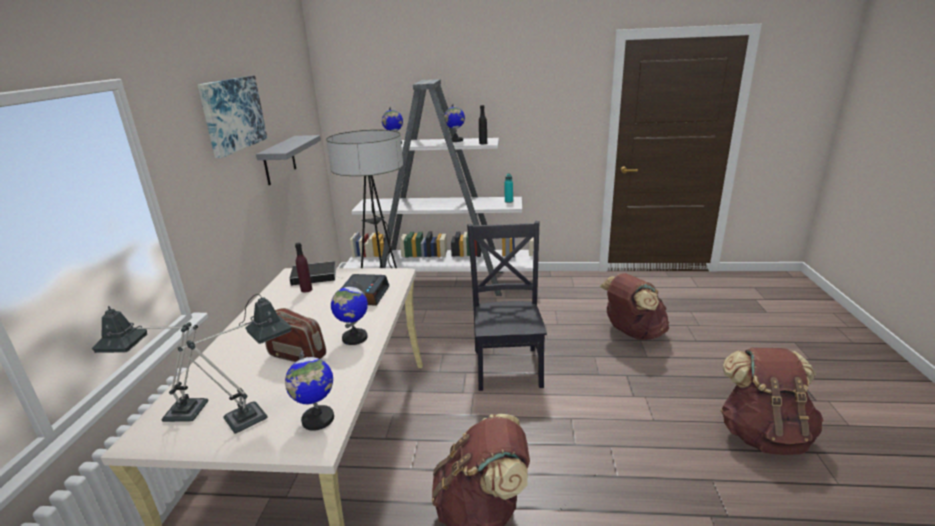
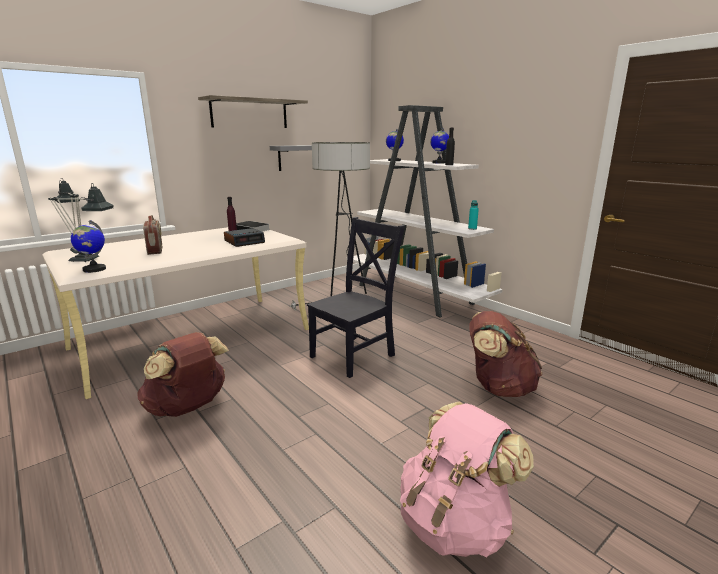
camera: 45 degrees right, 5 degrees down
picture [197,76,267,158] -> shelf [198,95,308,128]
globe [331,281,368,345] -> none
brown backpack [720,348,824,455] -> pink backpack [400,402,534,557]

